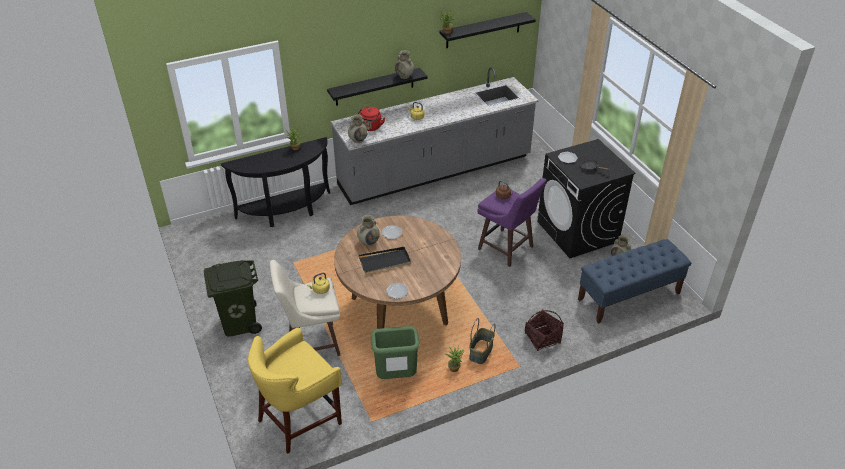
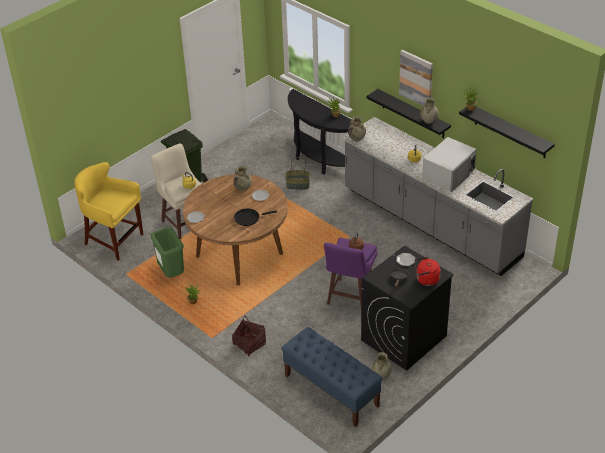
camera: 70 degrees right, 0 degrees up
red kettle [358,107,385,131] -> red kettle moved to [415,257,441,286]
black tray [359,247,411,273] -> none
basket [469,318,495,364] -> basket moved to [285,157,310,189]
none -> black frying pan [234,208,277,226]
none -> picture [399,50,433,106]
none -> white microwave [422,137,476,192]

